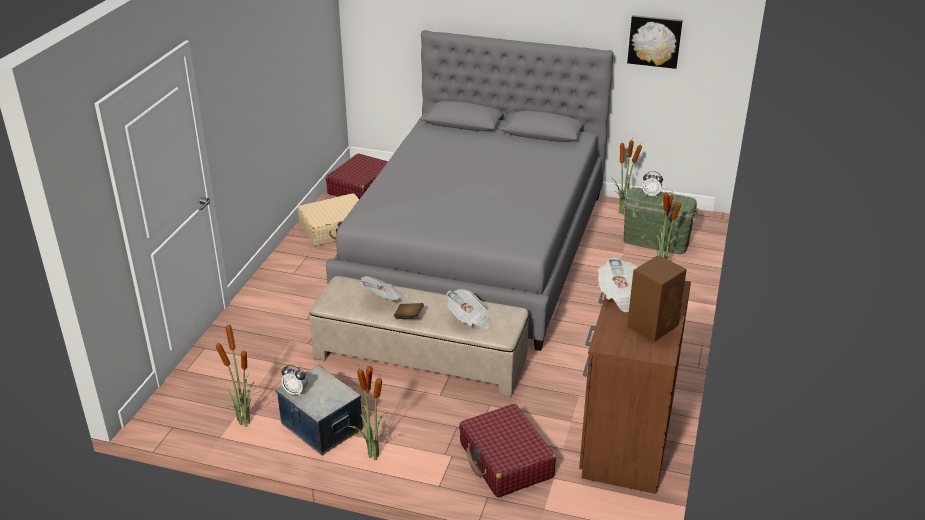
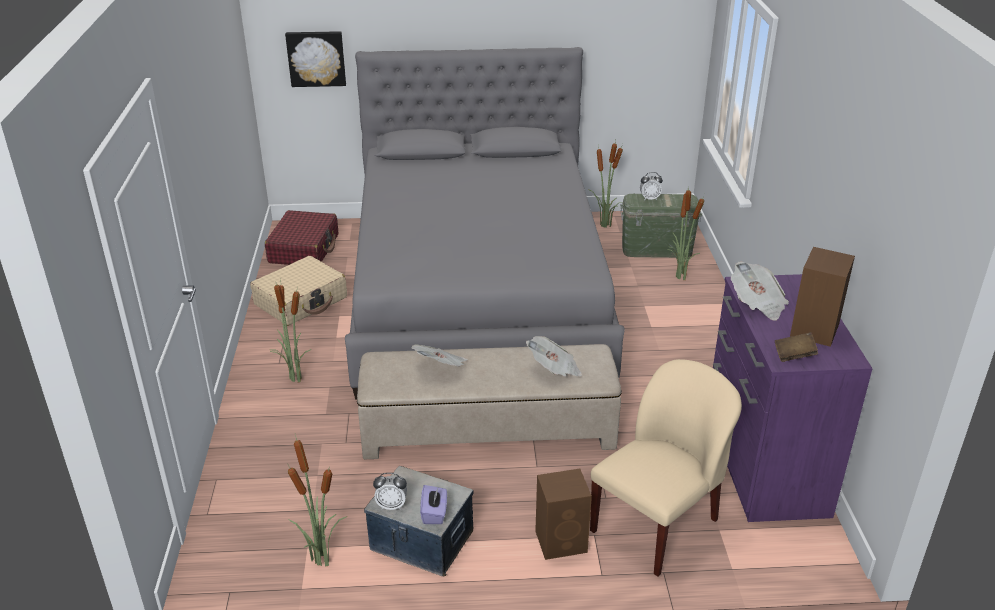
camera: 20 degrees left, 0 degrees up
potted plant [348,360,391,460] -> potted plant moved to [270,284,311,382]
brown book [394,303,424,319] -> brown book moved to [775,332,818,362]
red suitcase [459,404,556,498] -> beige chair [590,359,742,576]
brown dresser [579,281,691,494] -> purple dresser [713,274,873,522]
picture [627,15,683,69] -> picture moved to [285,31,346,87]
none -> purple tissue box [420,485,447,524]
none -> brown speaker [535,469,592,560]

